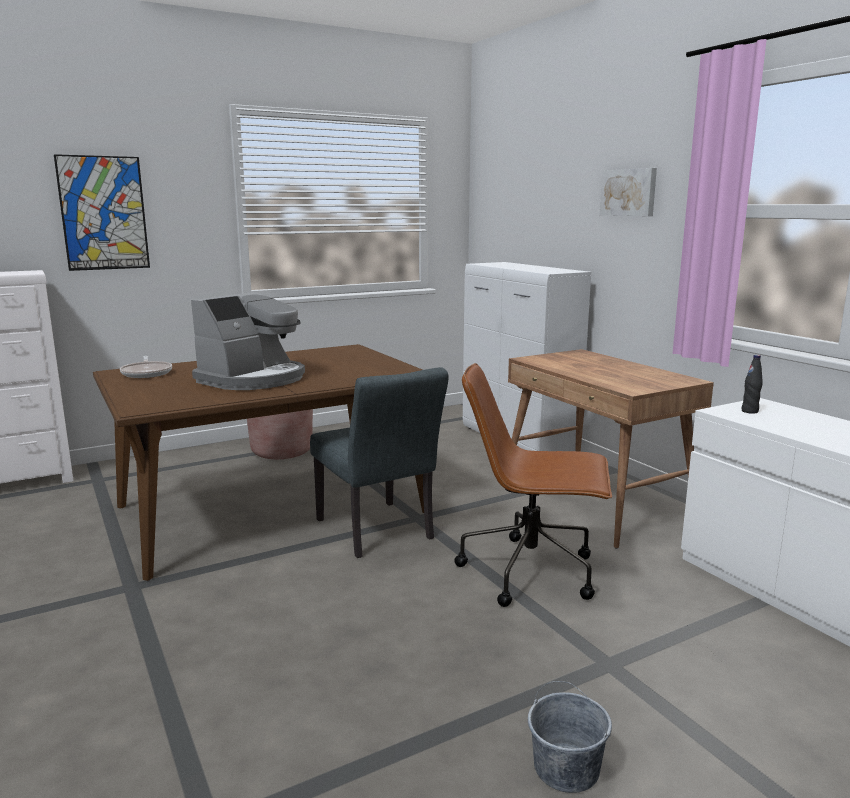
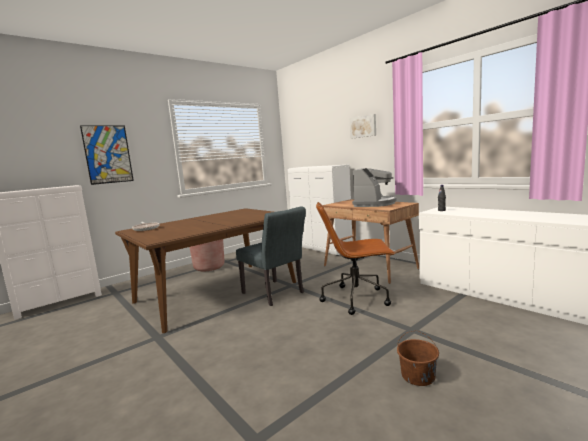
camera: 10 degrees left, 5 degrees down
coffee machine [191,292,305,390] -> coffee machine moved to [352,168,396,207]
grey bucket [528,681,612,793] -> brown bucket [397,331,439,386]

